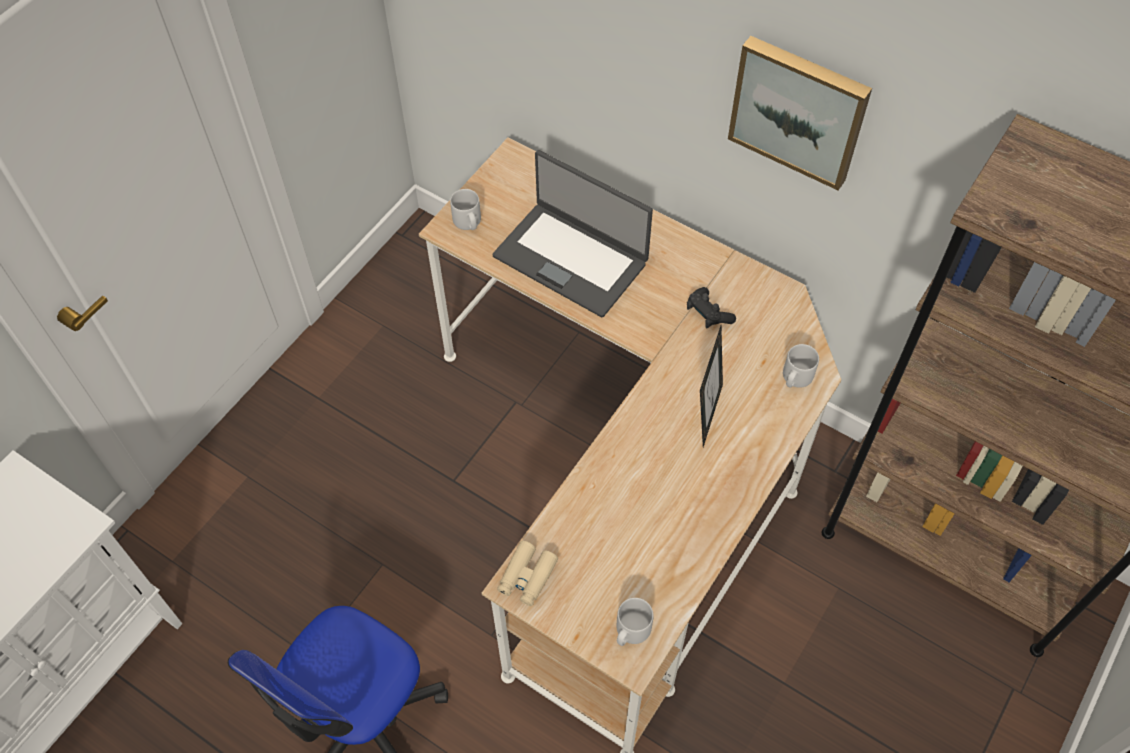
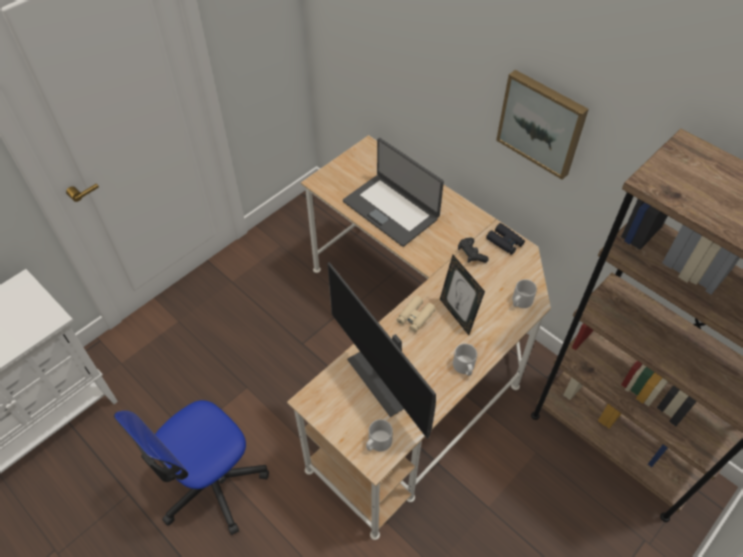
camera: 10 degrees right, 5 degrees down
grey mug [450,189,481,230] -> grey mug moved to [453,344,477,376]
beige binoculars [497,541,558,606] -> beige binoculars moved to [397,295,436,333]
picture frame [700,326,723,447] -> picture frame turned 120 degrees clockwise [440,255,485,335]
none -> monitor [327,262,436,439]
none -> black binoculars [486,223,525,255]

